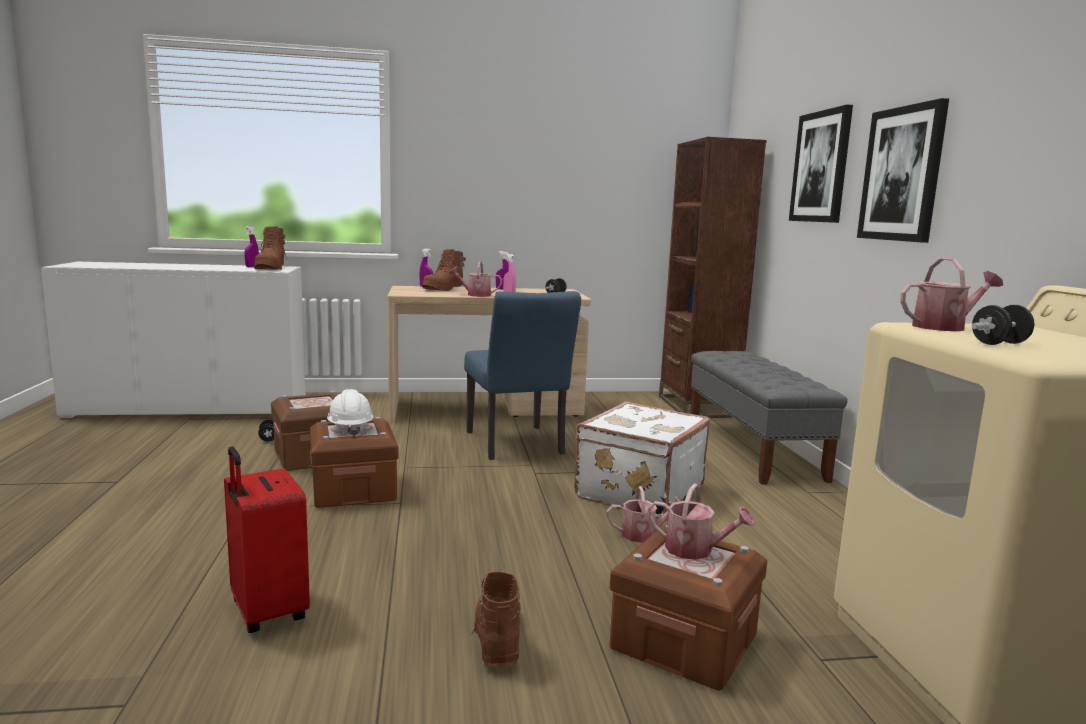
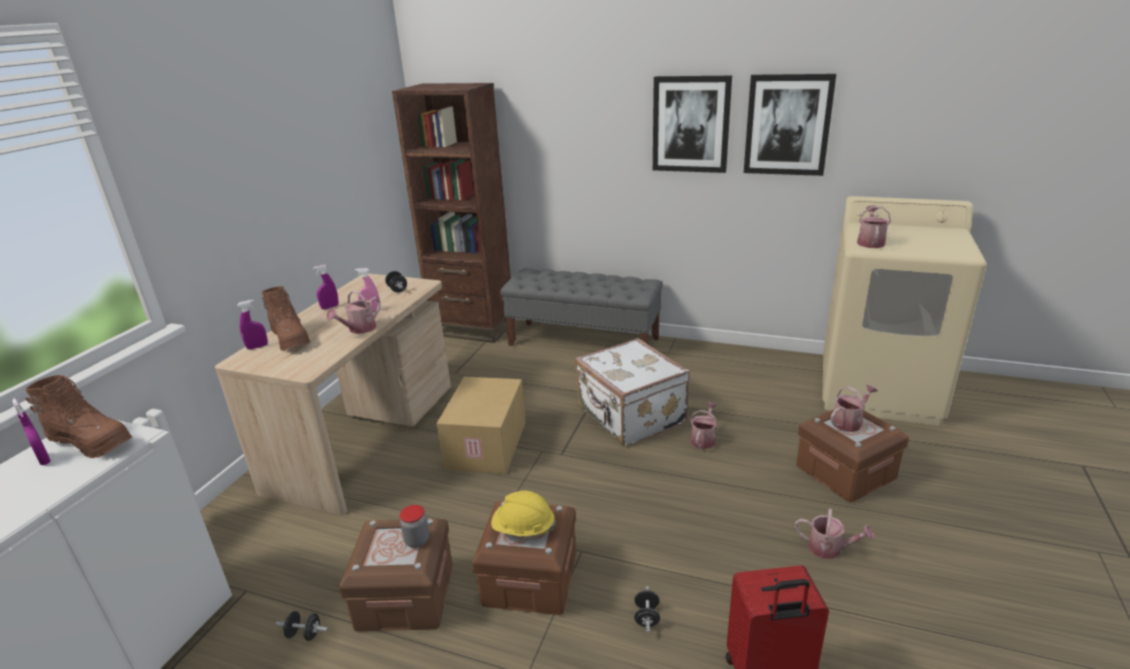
camera: 60 degrees left, 15 degrees up
white hard hat [327,389,373,436] -> yellow hard hat [491,491,556,536]
blue chair [464,291,581,460] -> cardboard box [436,377,526,474]
brown boot [471,572,521,667] -> watering can [795,508,875,559]
picture [789,105,853,223] -> picture moved to [744,74,836,176]
black dumbbell [972,305,1034,345] -> black dumbbell moved to [634,586,660,633]
none -> jar [400,505,429,548]

